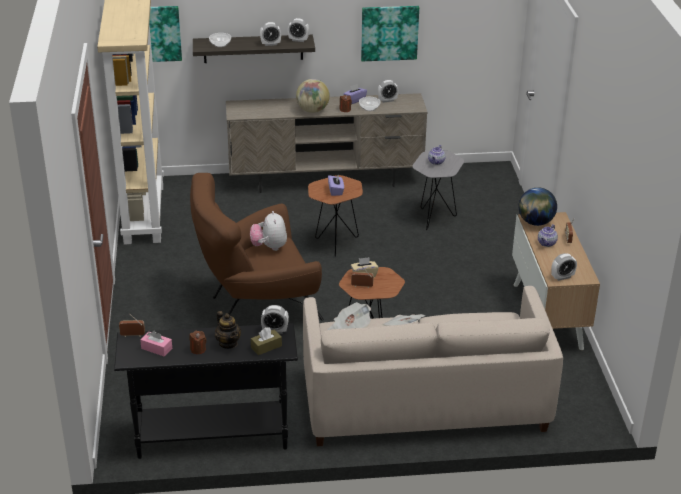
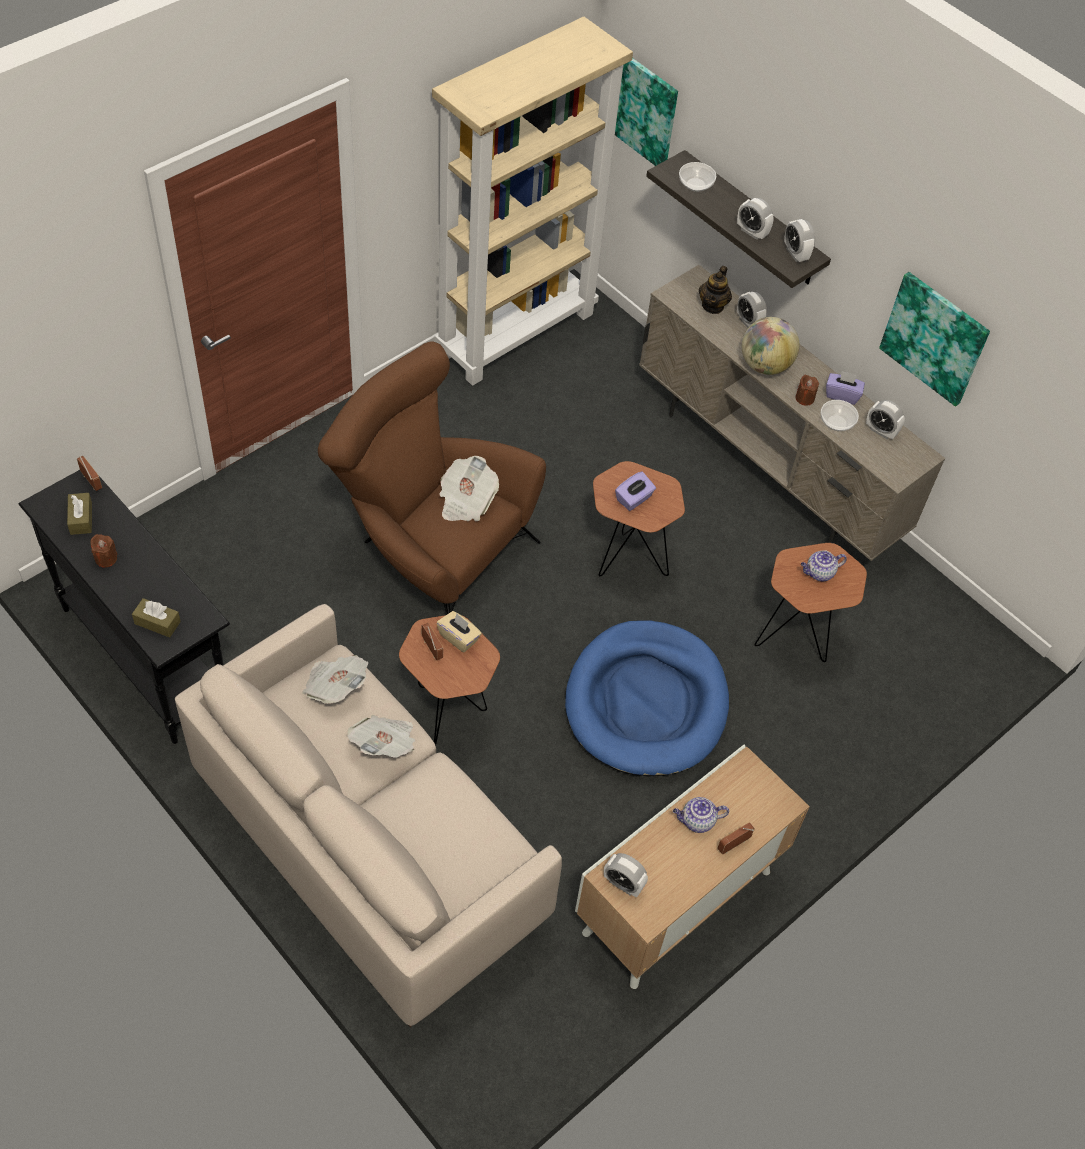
camera: 50 degrees right, 20 degrees up
pink tissue box [140,330,172,357] -> brown tissue box [67,493,92,535]
teapot [215,311,241,349] -> teapot moved to [699,266,732,314]
plush toy [250,211,287,251] -> newspaper [439,456,499,521]
alarm clock [261,305,289,334] -> alarm clock moved to [737,292,767,328]
grey side table [413,150,464,230] -> brown side table [754,543,867,662]
globe [519,187,557,226] -> none
none -> blue dog bed [565,621,729,776]

